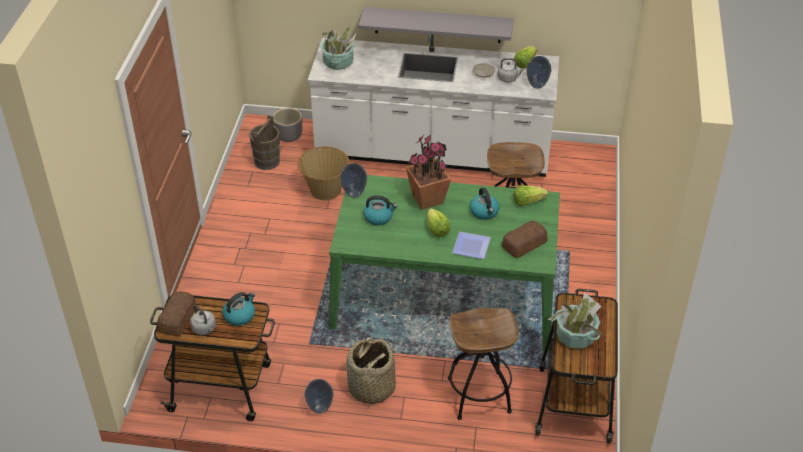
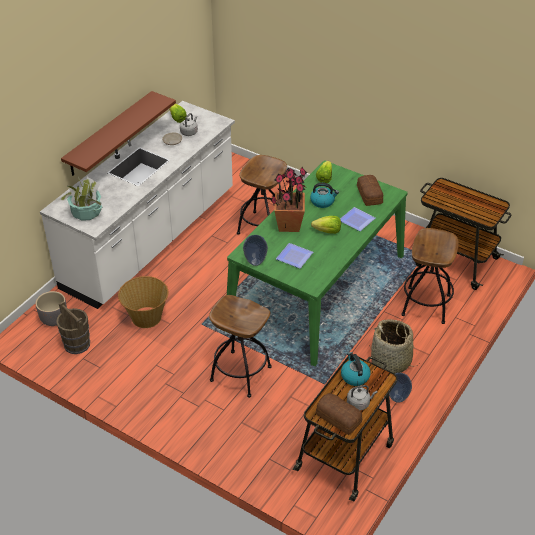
camera: 65 degrees left, 0 degrees up
grey shelf [359,7,513,43] -> brown shelf [61,91,176,176]
kettle [363,195,397,225] -> plate [276,243,313,268]
vase [526,56,552,89] -> none
potted plant [547,292,602,349] -> none
none -> brown stool [209,295,272,398]

